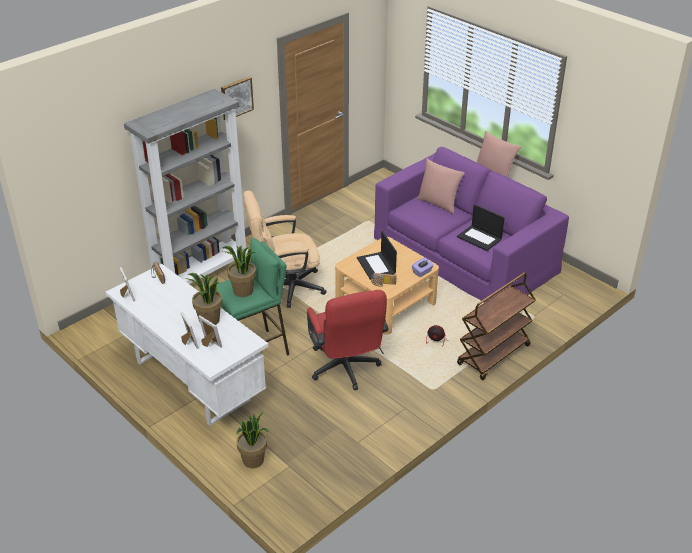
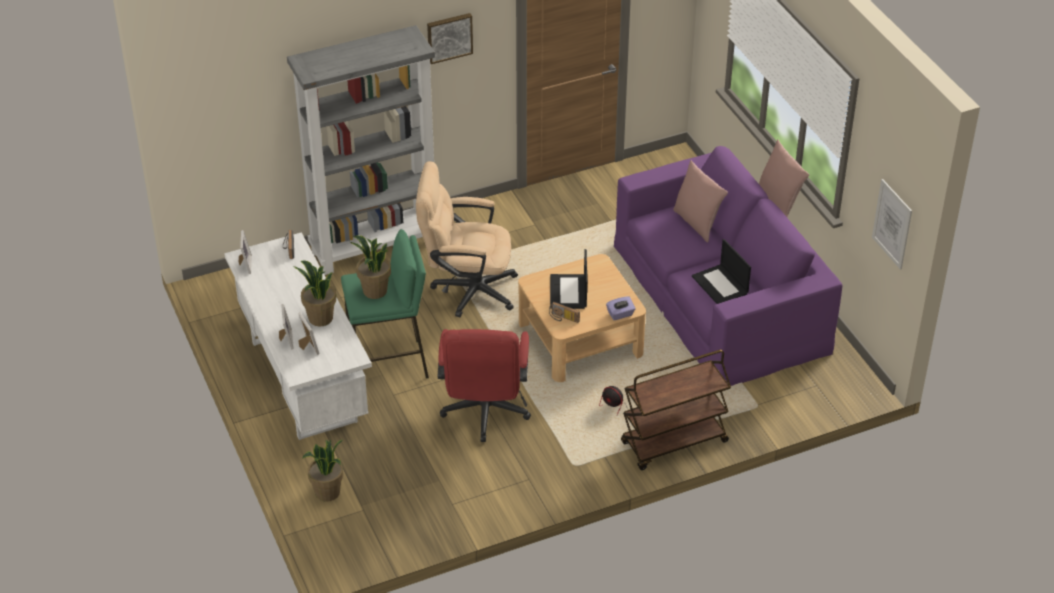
camera: 20 degrees right, 5 degrees up
none -> picture [872,179,912,270]

